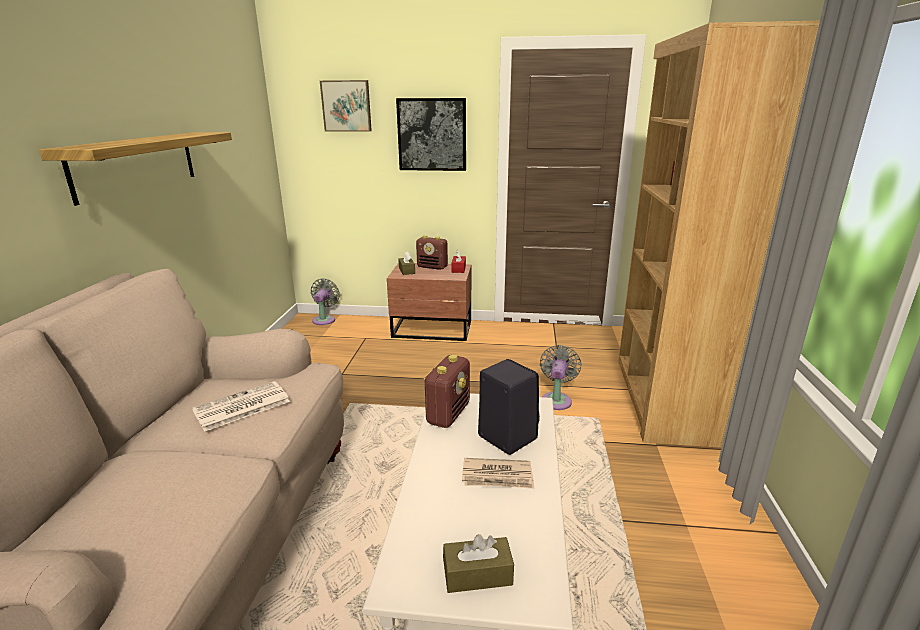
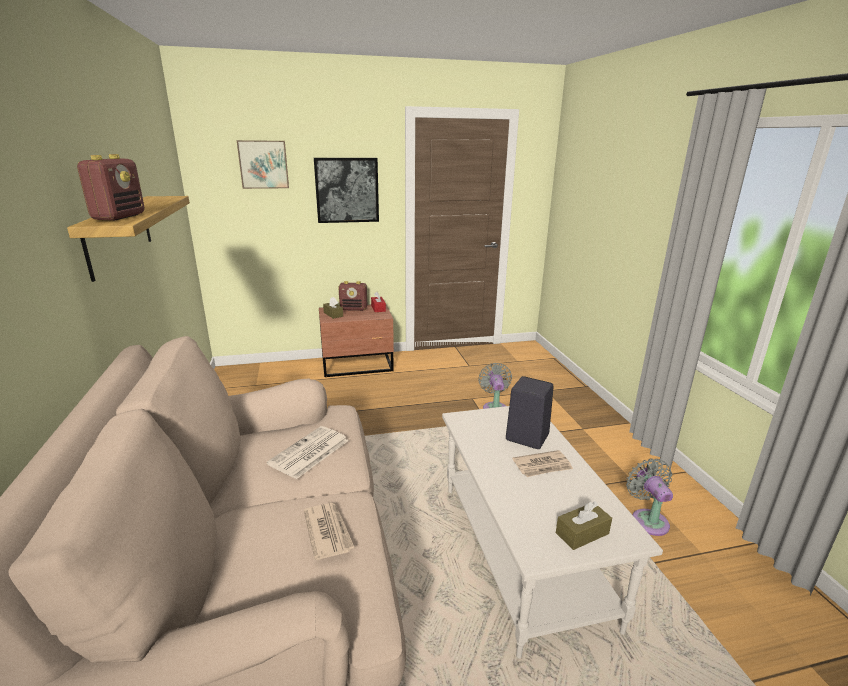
camera: 20 degrees left, 0 degrees up
grey fan [311,278,340,325] -> grey fan moved to [626,459,673,536]
radio [424,355,470,428] -> radio moved to [77,154,145,221]
brown bookcase [618,21,820,448] -> none
none -> newspaper [304,503,355,560]

